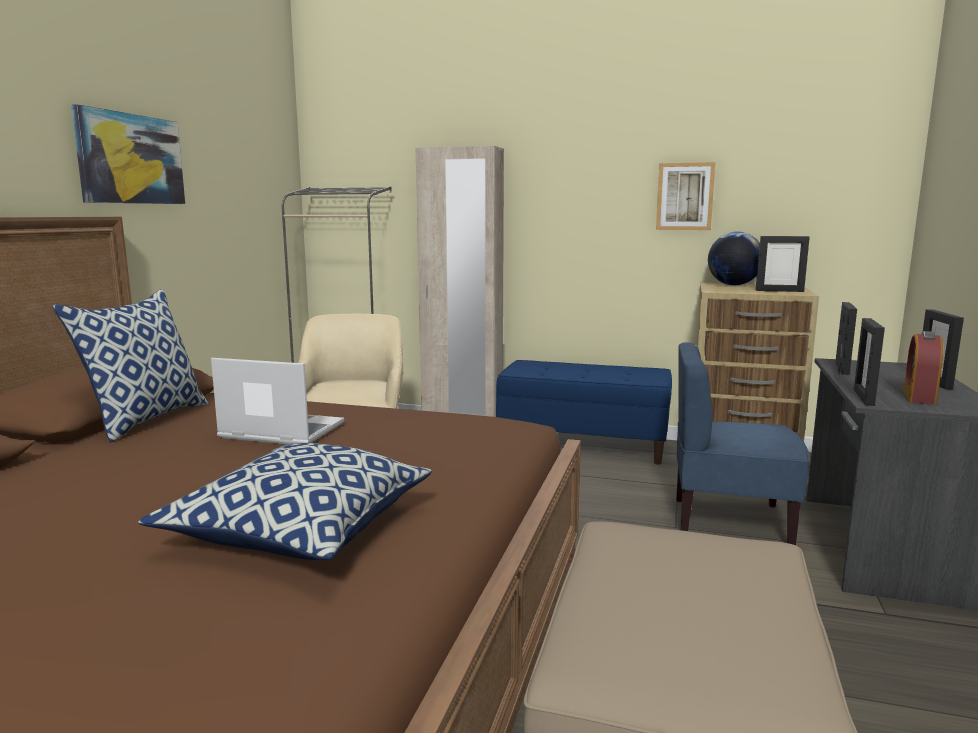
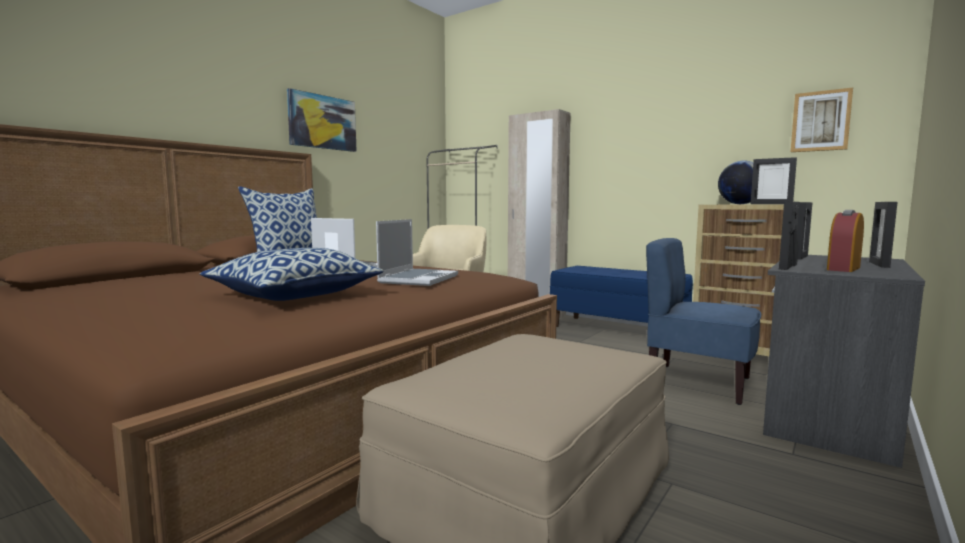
camera: 20 degrees right, 5 degrees down
picture [656,162,716,230] -> picture moved to [791,87,853,152]
none -> laptop [376,219,458,286]

